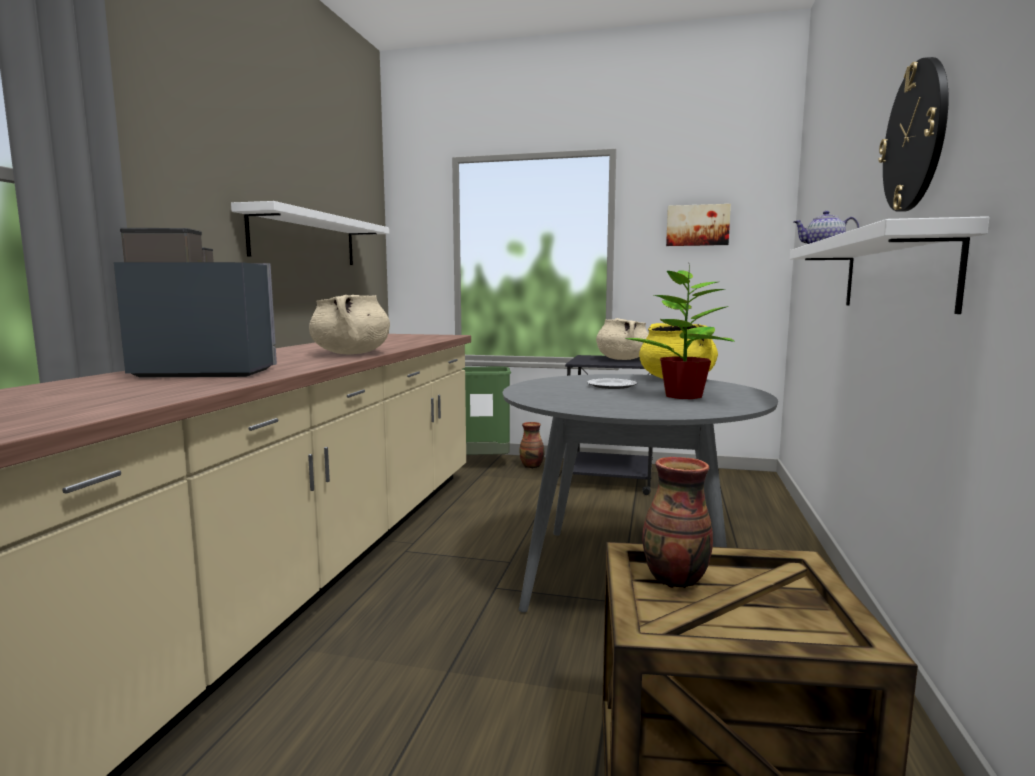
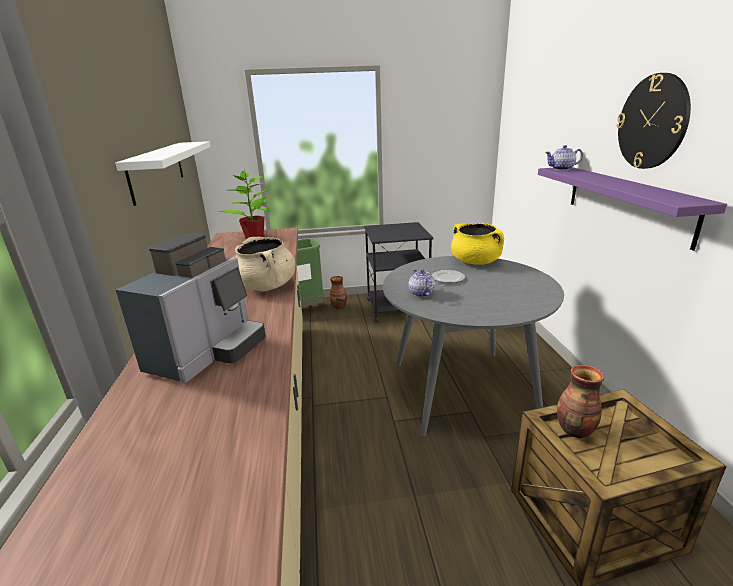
camera: 20 degrees left, 15 degrees up
coffee machine [114,228,277,377] -> coffee machine turned 135 degrees clockwise [116,233,266,384]
beige cooking pot [596,318,648,360] -> none
potted plant [625,266,735,399] -> potted plant moved to [219,171,270,239]
picture [666,204,731,246] -> none
white shelf [790,216,989,314] -> purple shelf [538,167,727,251]
none -> teapot [408,269,435,297]

